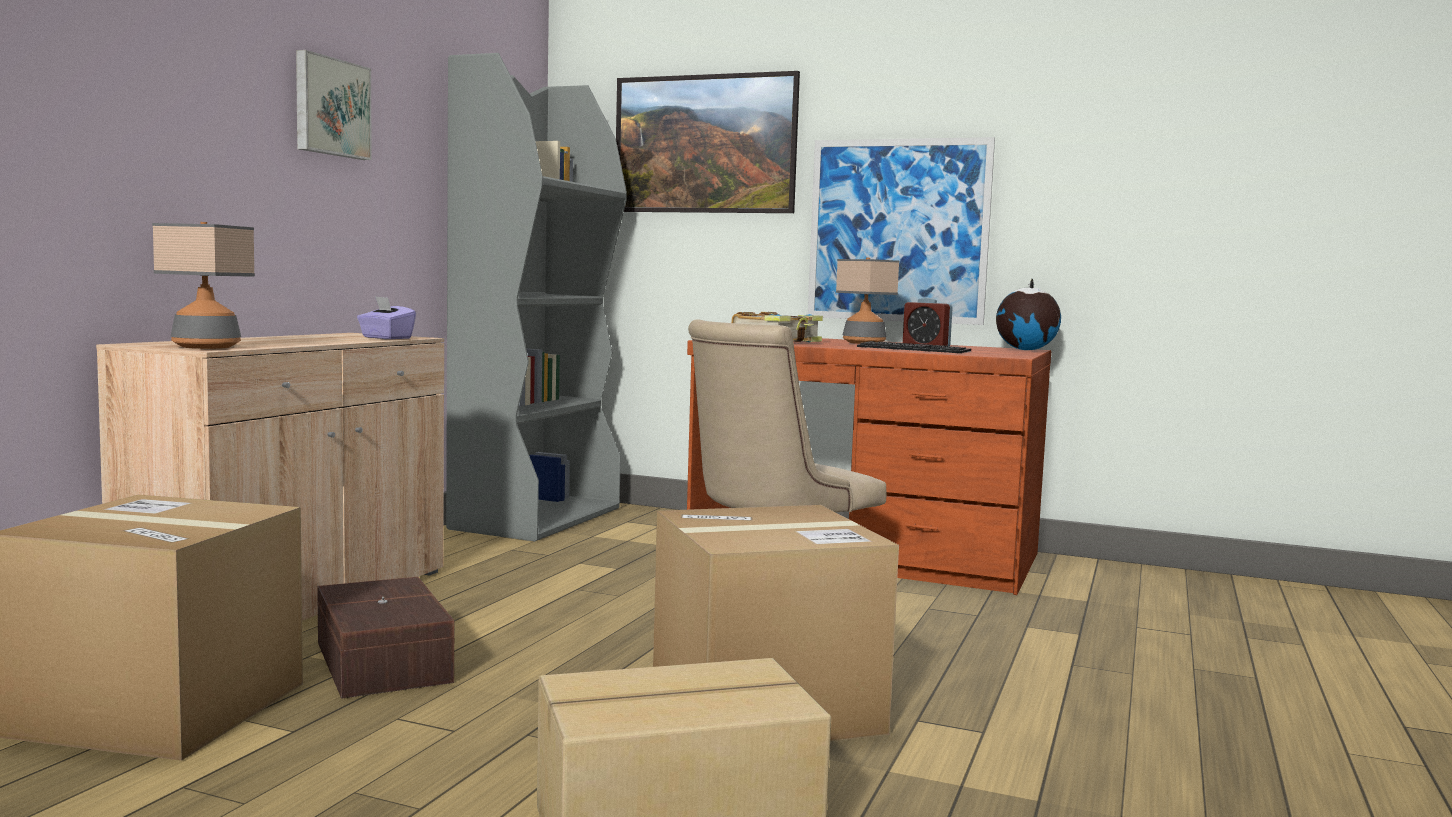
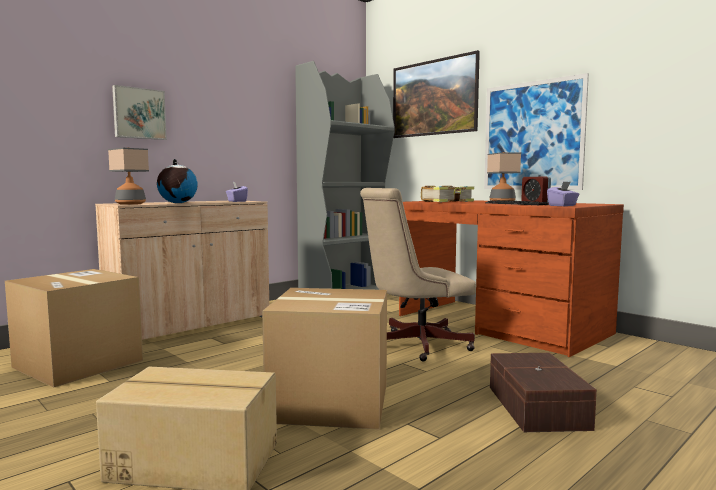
camera: 25 degrees right, 0 degrees up
picture [296,50,372,160] -> picture moved to [112,85,167,140]
brown storage box [317,577,454,699] -> brown storage box moved to [490,353,597,432]
globe [996,279,1061,350] -> globe moved to [157,159,198,203]
none -> purple tissue box [547,181,579,206]

